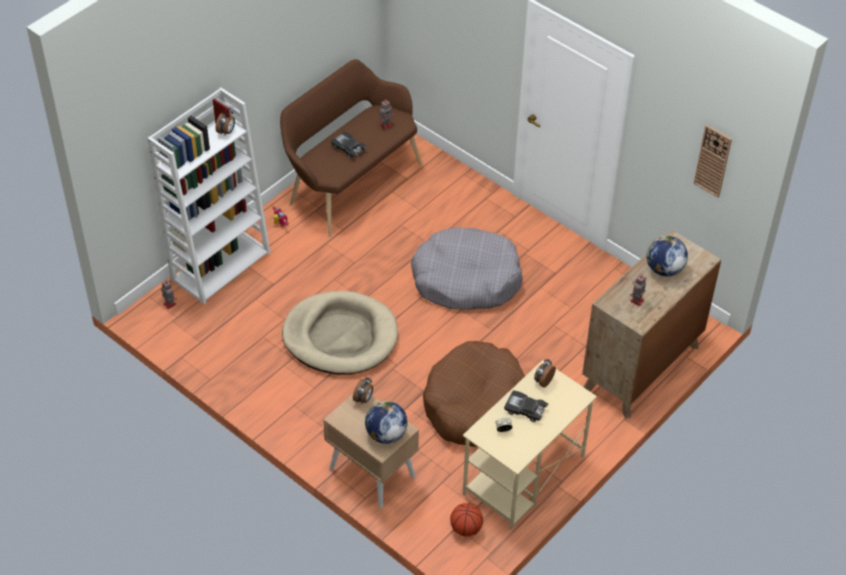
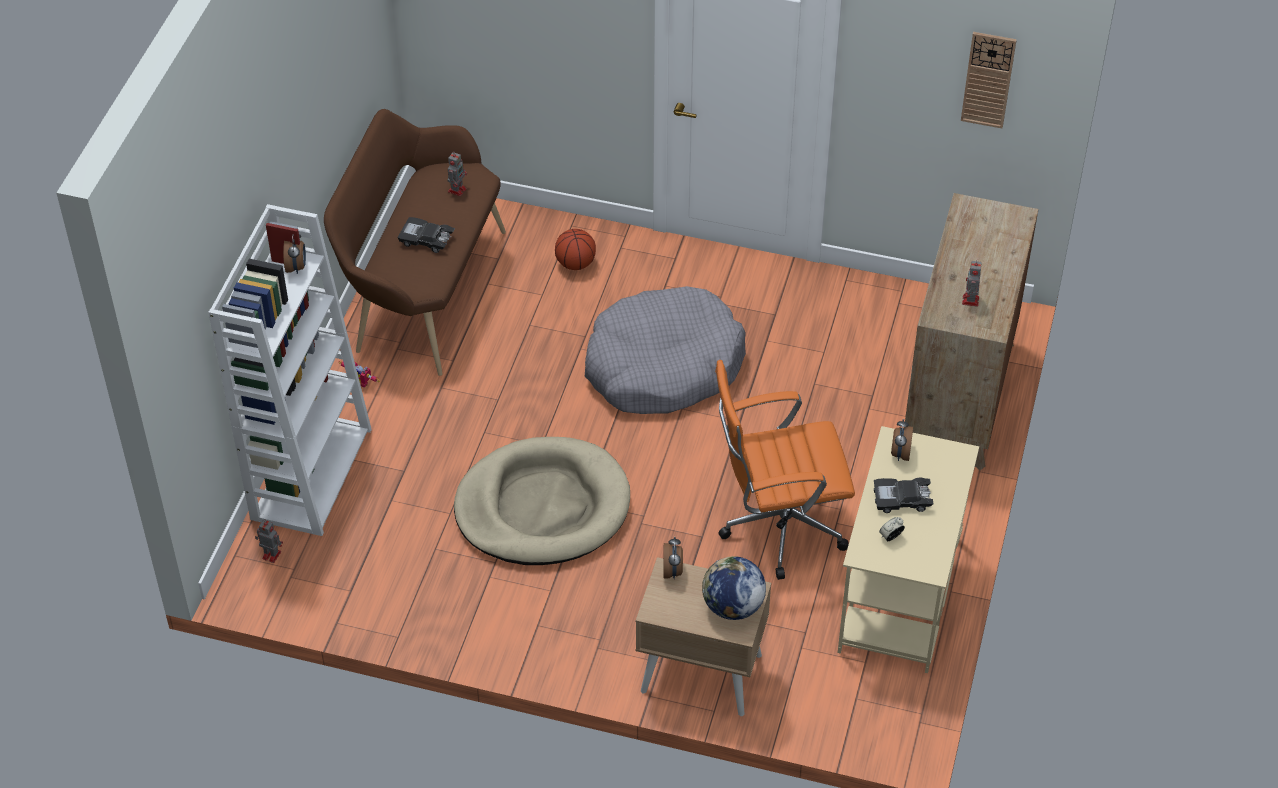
camera: 25 degrees left, 0 degrees up
brown dog bed [423,341,525,447] -> orange office chair [715,360,855,580]
basketball [450,503,483,537] -> basketball moved to [555,229,596,270]
globe [646,236,688,276] -> none

